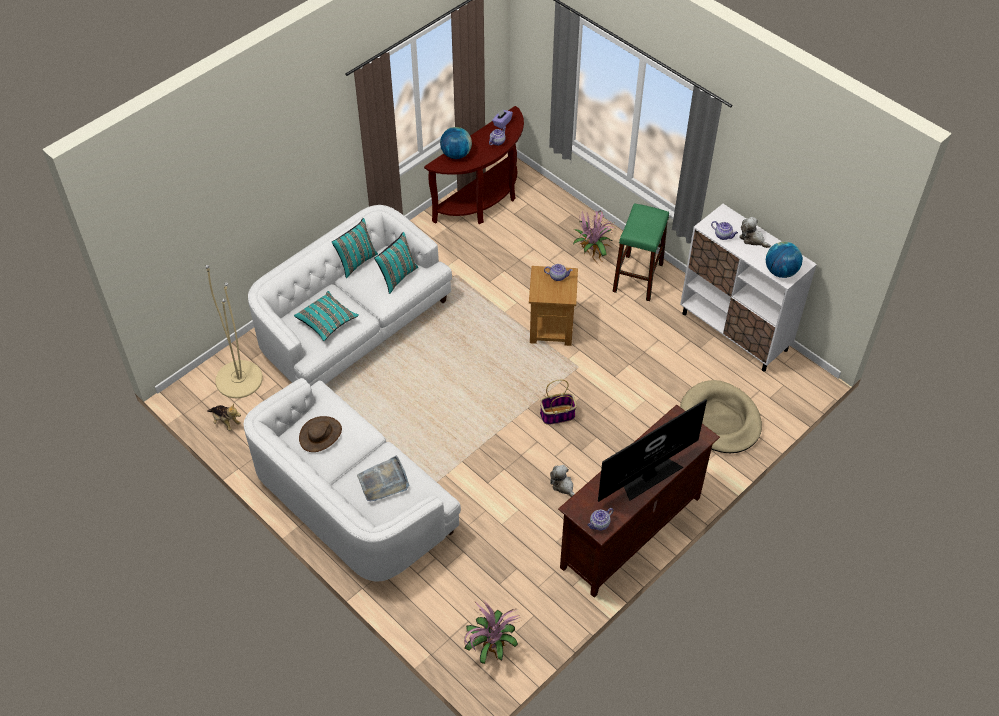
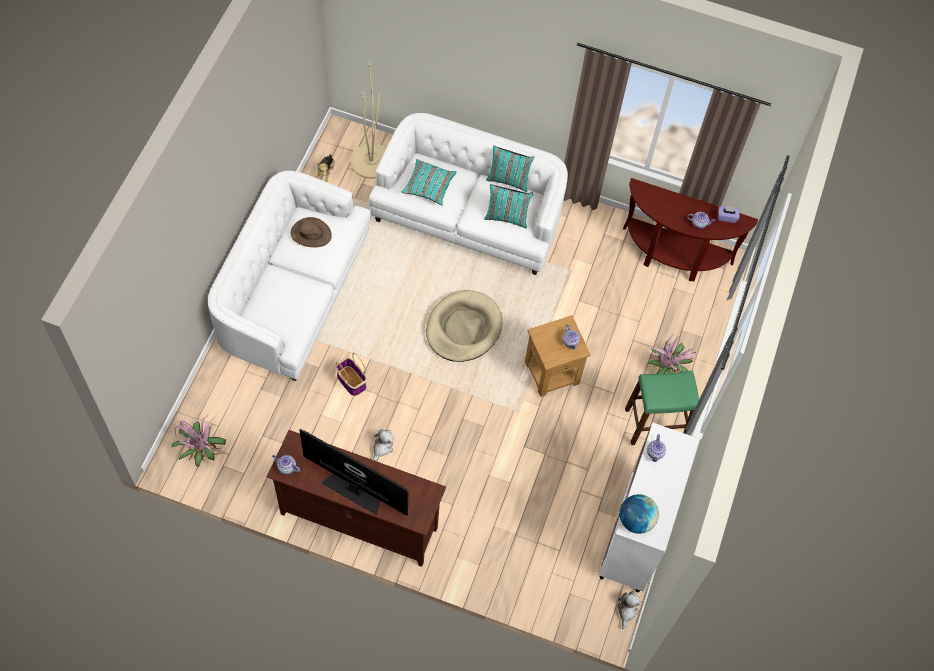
camera: 60 degrees right, 10 degrees up
grey tray [357,455,409,501] -> none
globe [440,127,472,159] -> none
basket [540,380,577,425] -> basket moved to [335,353,367,396]
beige dog bed [680,380,762,453] -> beige dog bed moved to [426,290,503,362]
plush toy [739,217,771,248] -> plush toy moved to [617,592,640,629]

